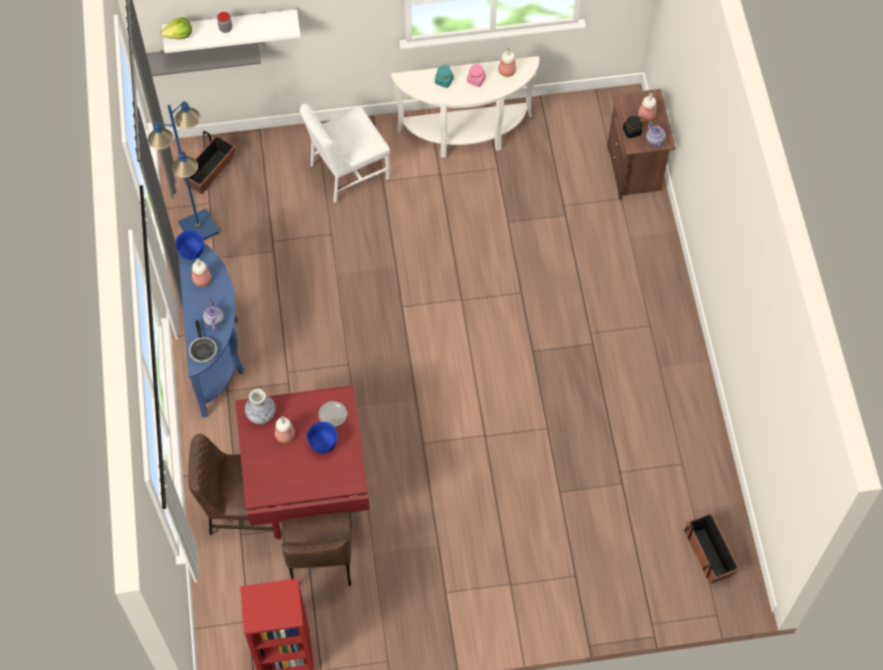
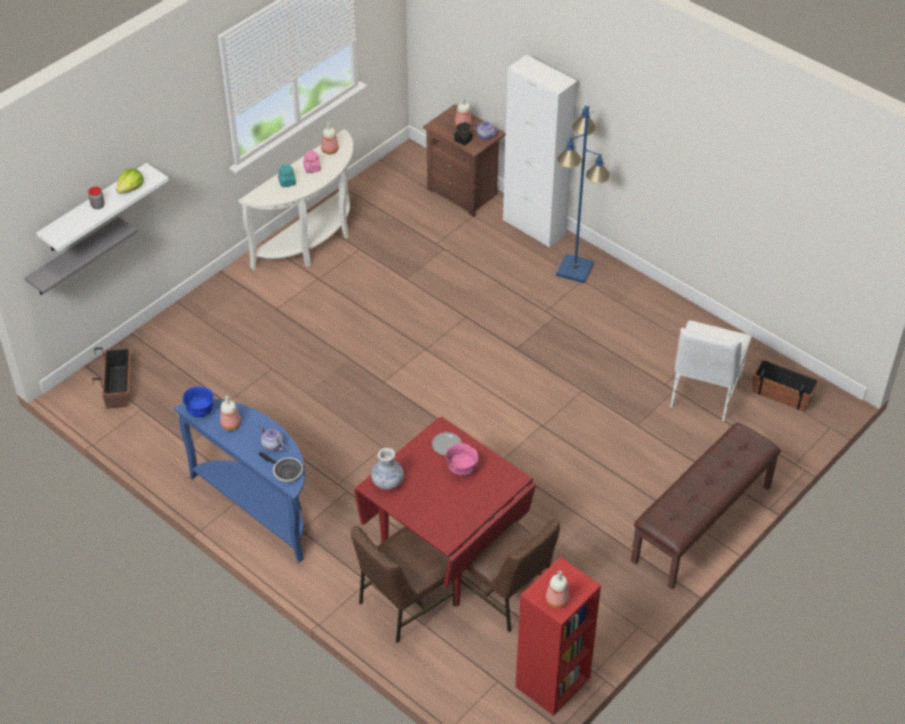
camera: 40 degrees left, 15 degrees down
blue floor lamp [148,101,220,240] -> blue floor lamp moved to [556,106,611,283]
lettuce [160,17,192,39] -> lettuce moved to [116,168,143,194]
bottle [275,416,295,443] -> bottle moved to [546,571,569,608]
white chair [300,104,390,203] -> white chair moved to [670,321,751,422]
blue bowl [307,422,337,454] -> pink bowl [446,443,478,476]
none -> white cabinet [503,54,577,248]
none -> brown bench [631,423,781,589]

